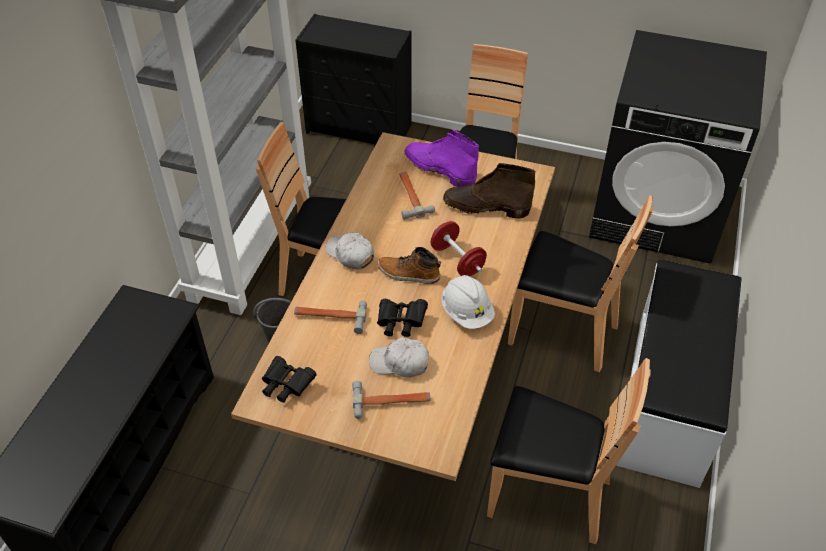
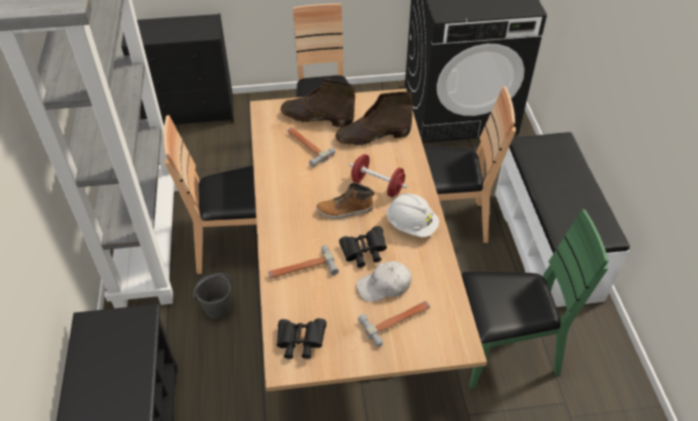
camera: 25 degrees left, 0 degrees up
white cap [325,232,374,270] -> none
purple boot [404,130,479,187] -> brown boot [280,79,355,127]
brown chair [487,358,651,544] -> green chair [462,209,609,389]

